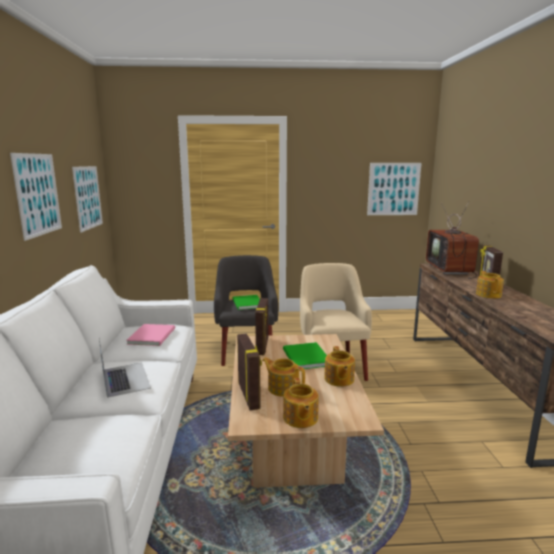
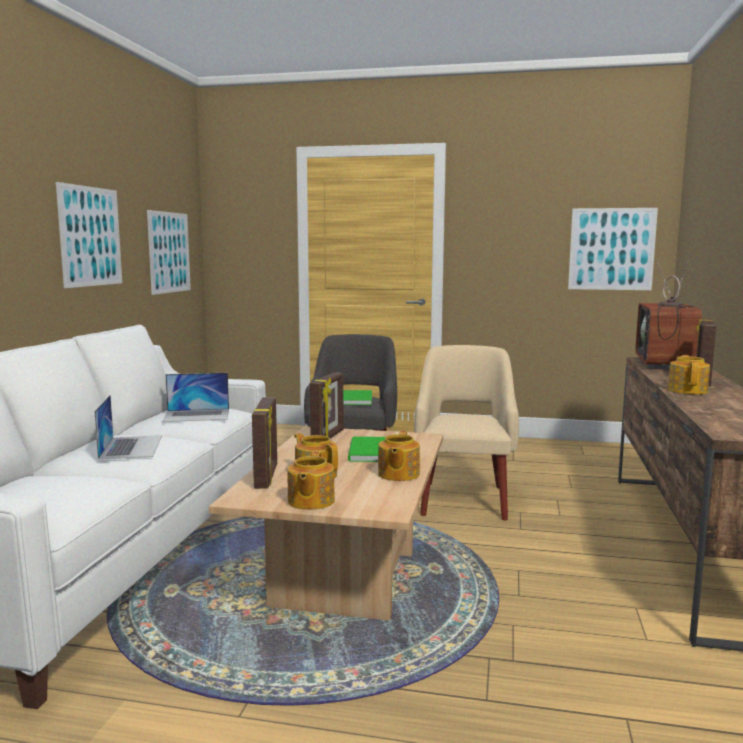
camera: 15 degrees right, 5 degrees down
pink book [126,324,175,346] -> laptop [162,373,229,422]

